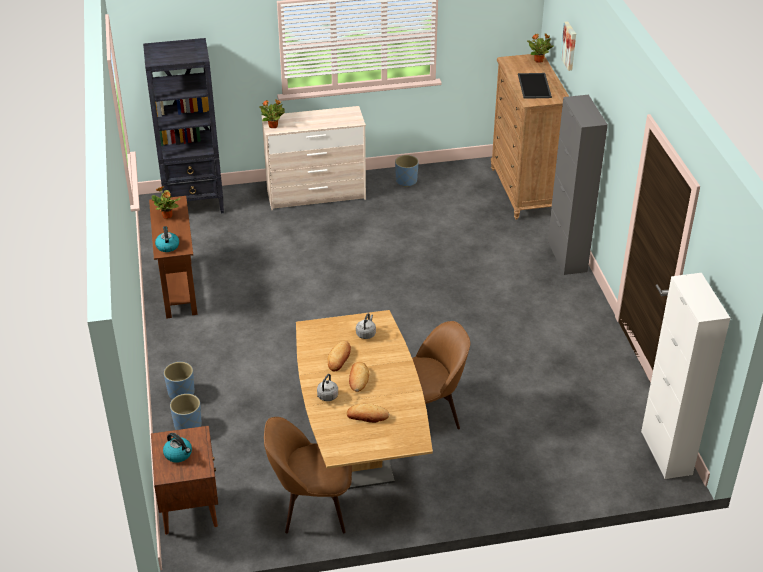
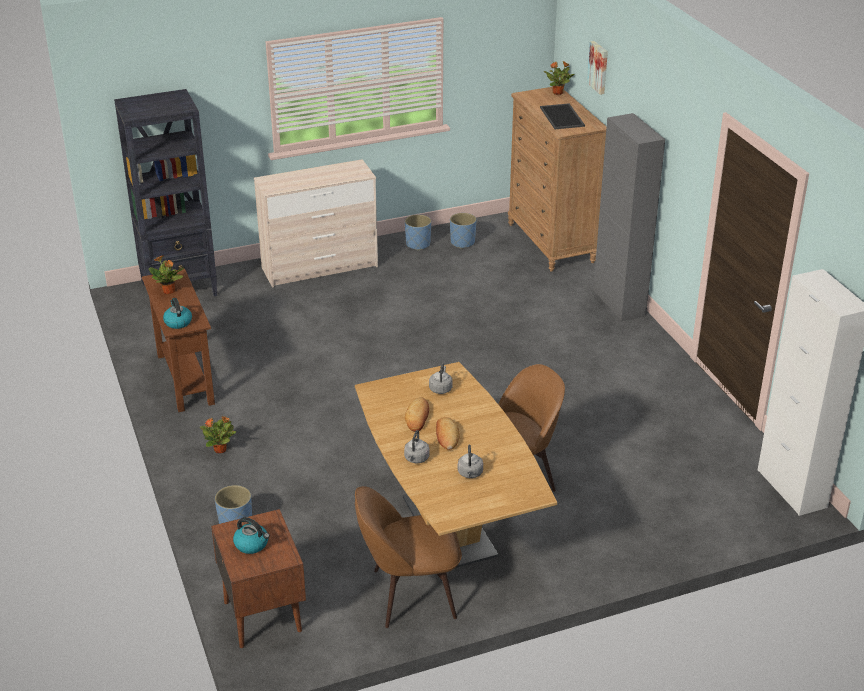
camera: 10 degrees left, 5 degrees down
blue planter [164,362,195,400] -> blue planter moved to [450,213,476,249]
potted plant [260,99,285,128] -> potted plant moved to [200,416,236,453]
bread [347,404,390,423] -> grey kettle [458,445,483,478]

